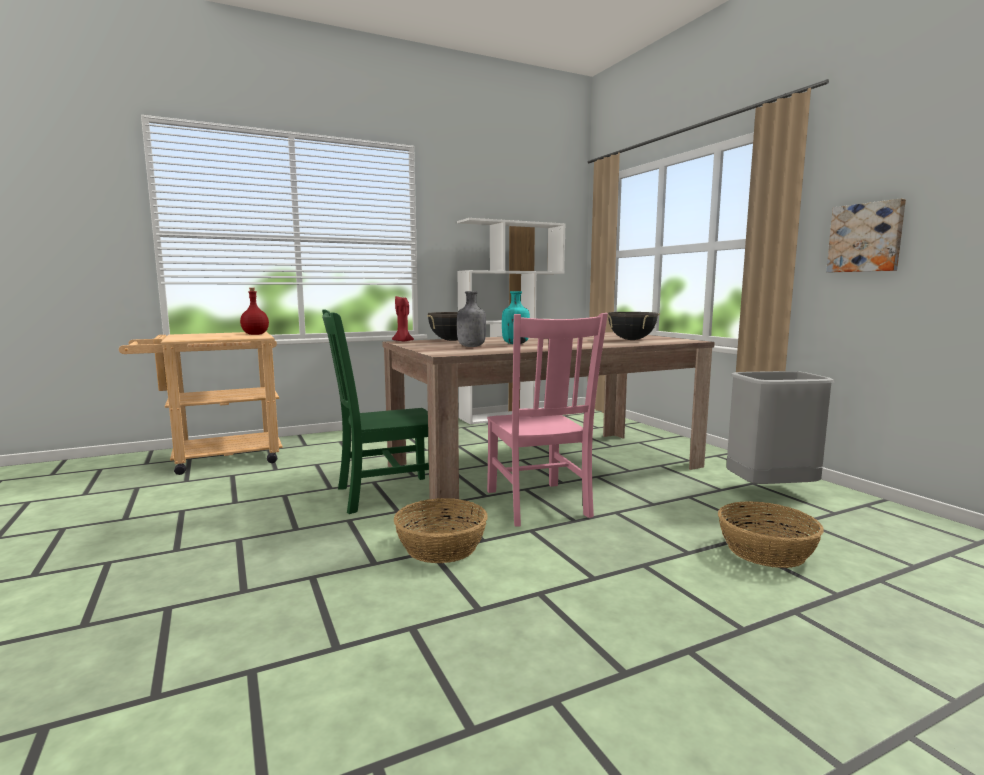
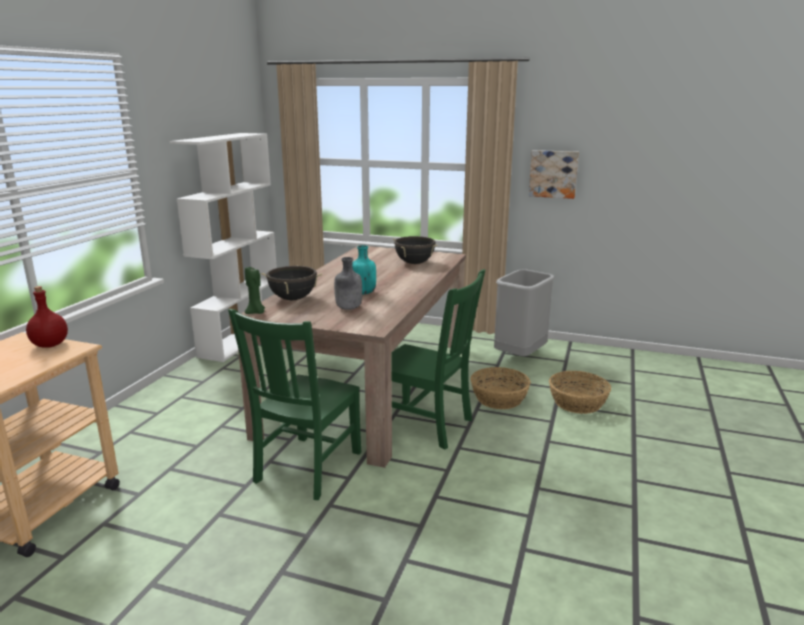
camera: 45 degrees left, 10 degrees up
red candle [392,296,414,342] -> green candle [245,267,265,314]
basket [394,498,488,563] -> basket moved to [471,367,531,409]
pink chair [487,313,608,526] -> green chair [391,269,485,449]

